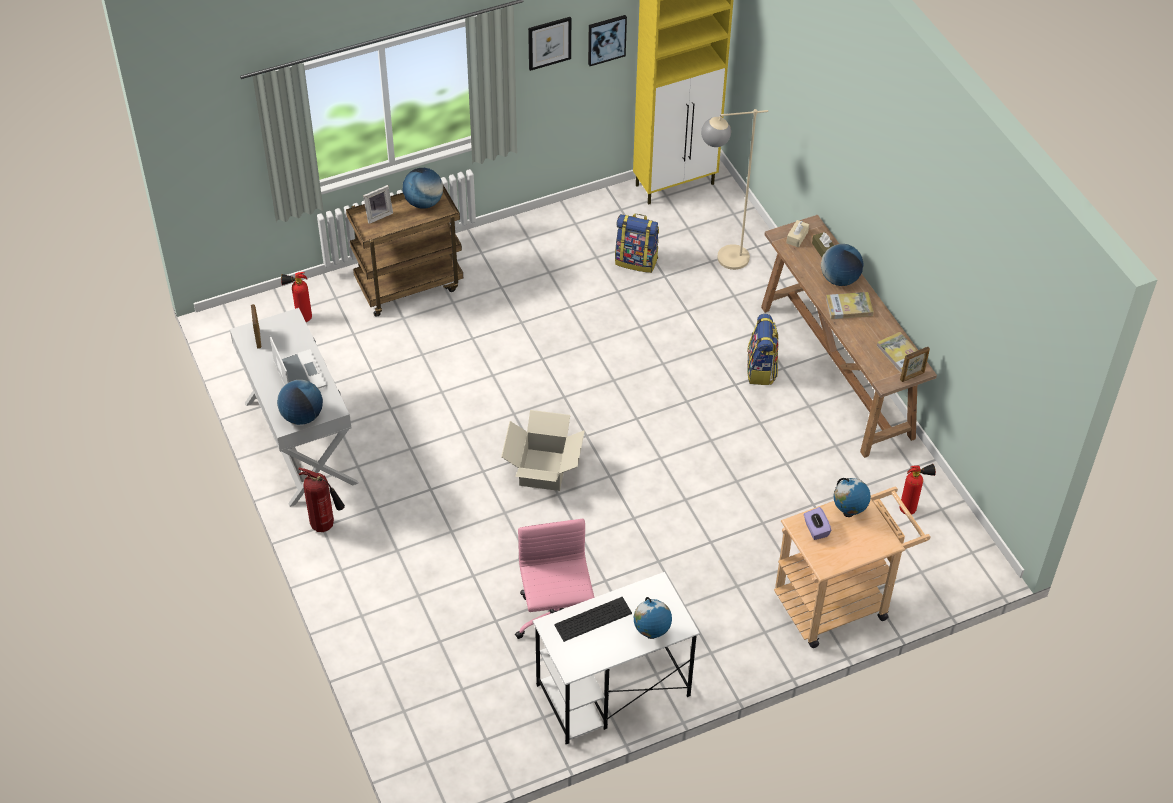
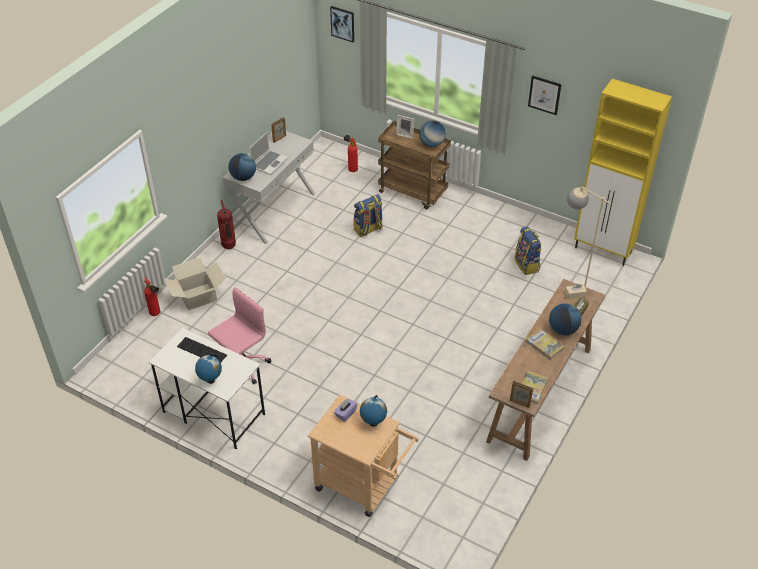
camera: 55 degrees right, 5 degrees down
cardboard box [501,410,585,491] -> cardboard box moved to [164,257,226,310]
picture [588,15,627,66] -> picture moved to [330,6,354,42]
backpack [747,314,778,385] -> backpack moved to [353,194,383,237]
fire extinguisher [900,464,936,515] -> fire extinguisher moved to [144,278,160,316]

